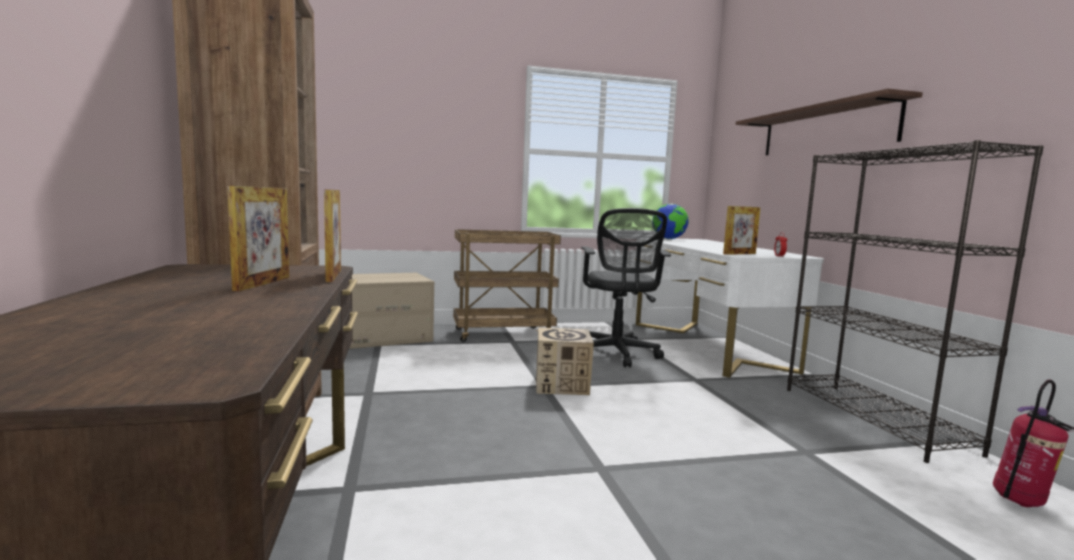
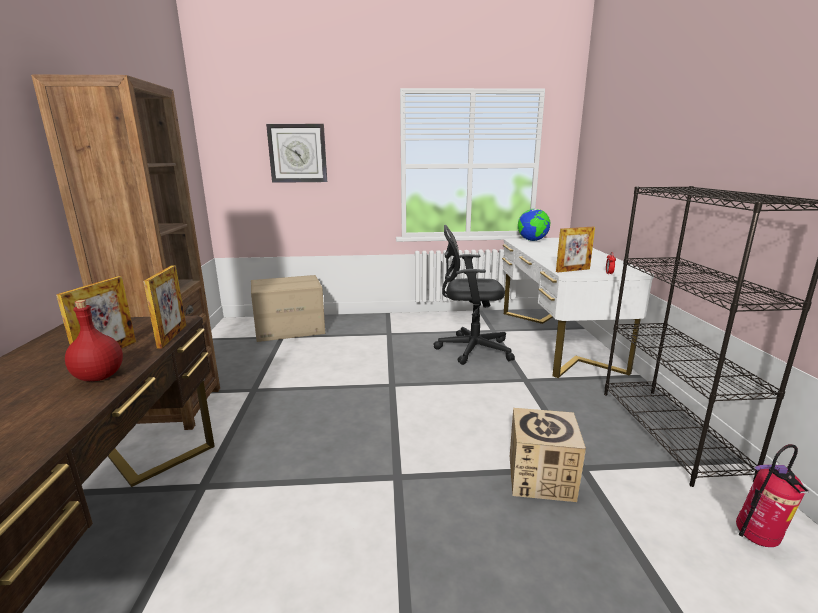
camera: 10 degrees right, 10 degrees up
brown cart [453,229,561,342] -> none
cardboard box [536,328,594,395] -> cardboard box moved to [510,408,586,502]
black office chair [581,208,671,367] -> black office chair turned 90 degrees clockwise [434,225,515,365]
shelf [735,88,923,155] -> none
none -> red bottle [65,300,123,381]
none -> wall clock [266,124,327,183]

